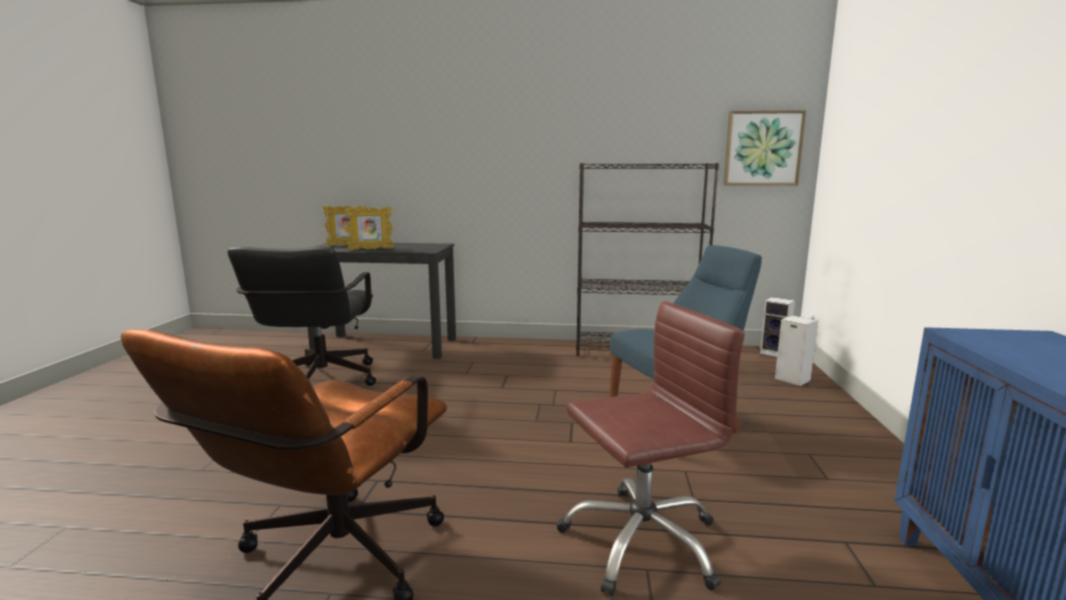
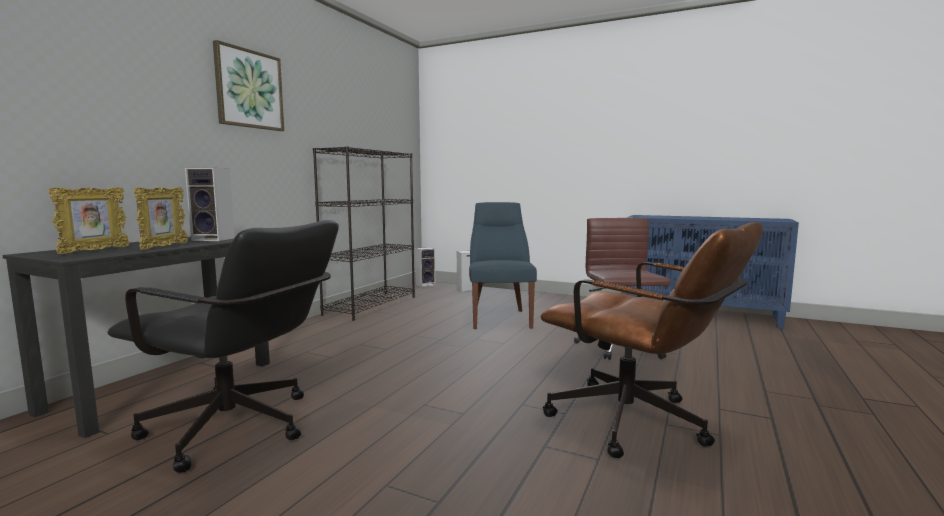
camera: 70 degrees left, 5 degrees down
picture [723,110,806,186] -> picture moved to [213,40,284,131]
none -> speaker [185,168,235,241]

